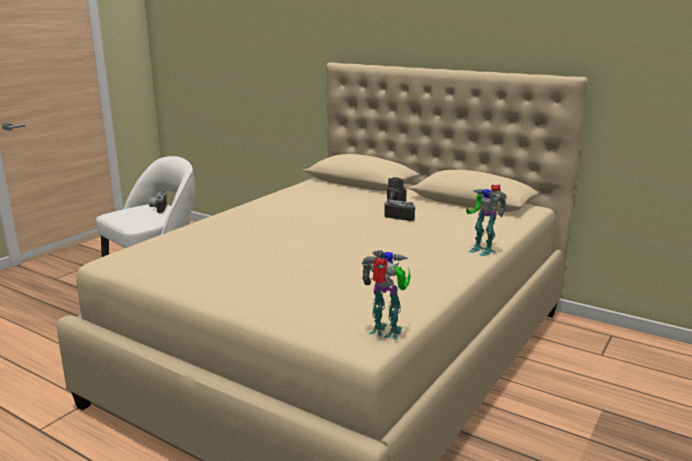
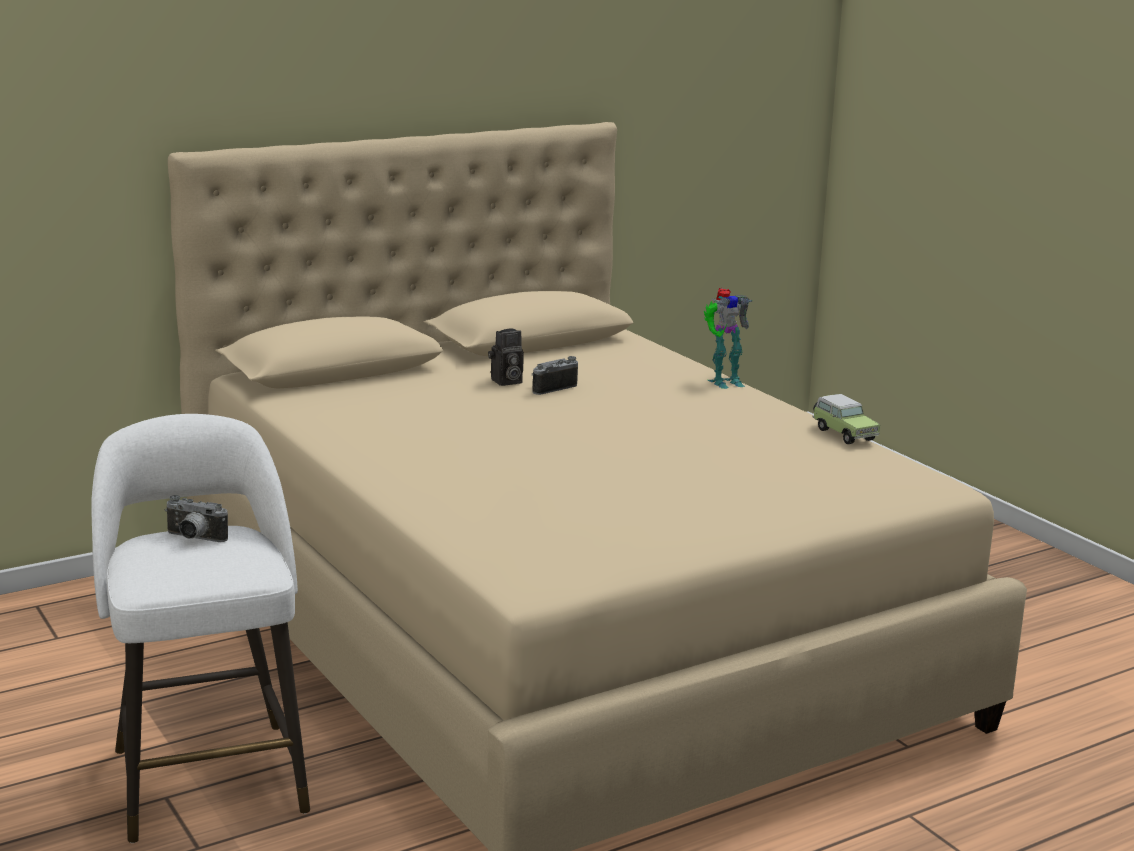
camera: 65 degrees left, 0 degrees up
toy robot [362,250,411,340] -> none
none -> toy car [813,394,880,444]

